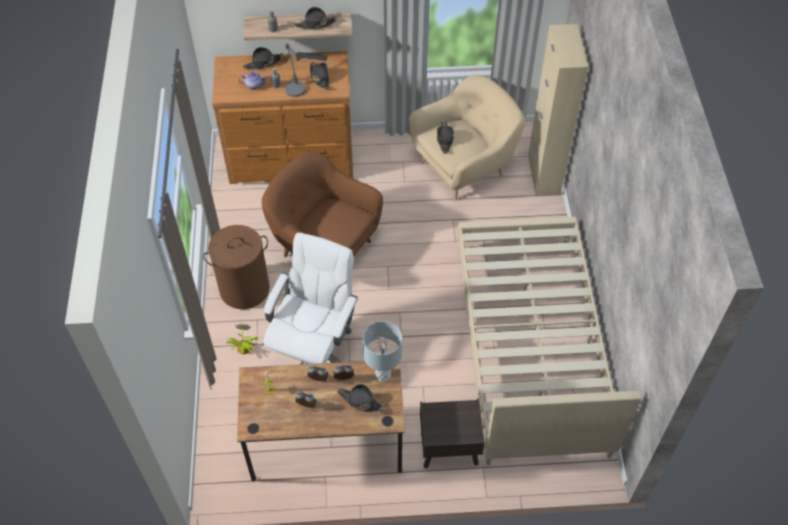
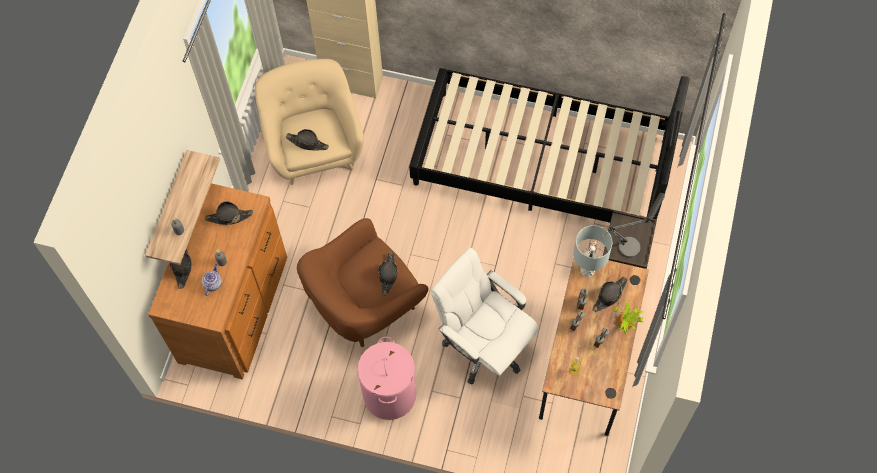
camera: 70 degrees left, 10 degrees up
brown laundry basket [203,225,270,309] -> pink laundry basket [357,337,416,420]
potted plant [226,324,258,354] -> potted plant moved to [613,302,643,334]
table lamp [285,44,327,97] -> table lamp moved to [608,193,665,258]
black hat [294,7,338,29] -> black hat moved to [378,252,398,295]
beige bed [457,216,641,465] -> black bed [409,68,690,223]

